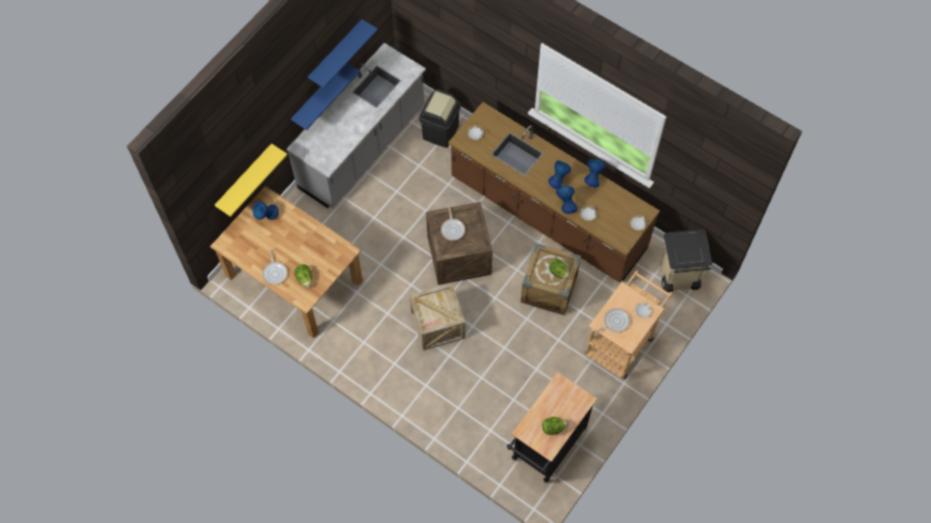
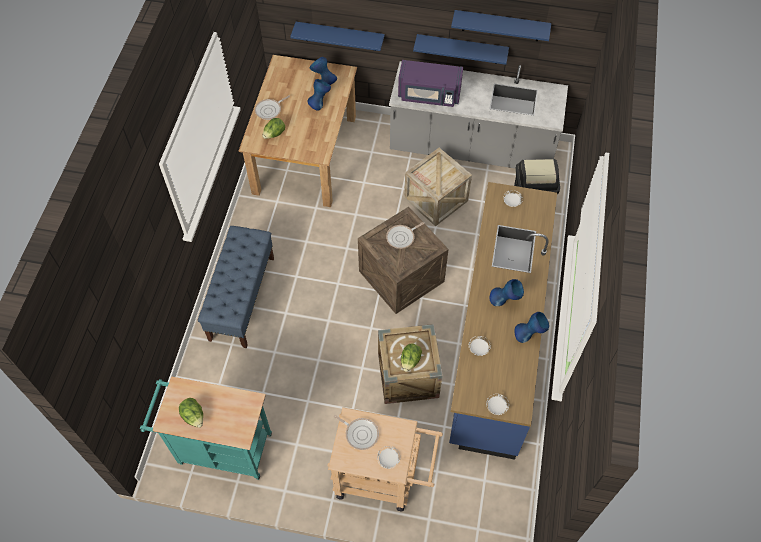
camera: 65 degrees right, 5 degrees down
yellow shelf [215,143,287,217] -> blue shelf [290,22,385,51]
crate [409,283,465,351] -> crate moved to [404,148,472,226]
brown counter [448,102,660,283] -> blue counter [449,182,557,460]
black cart [507,372,597,483] -> turquoise cart [140,376,272,480]
blue vase [556,186,578,214] -> blue vase moved to [308,79,331,110]
beige trash can [660,229,712,293] -> none
none -> blue bench [198,226,274,348]
none -> purple microwave [398,60,463,107]

